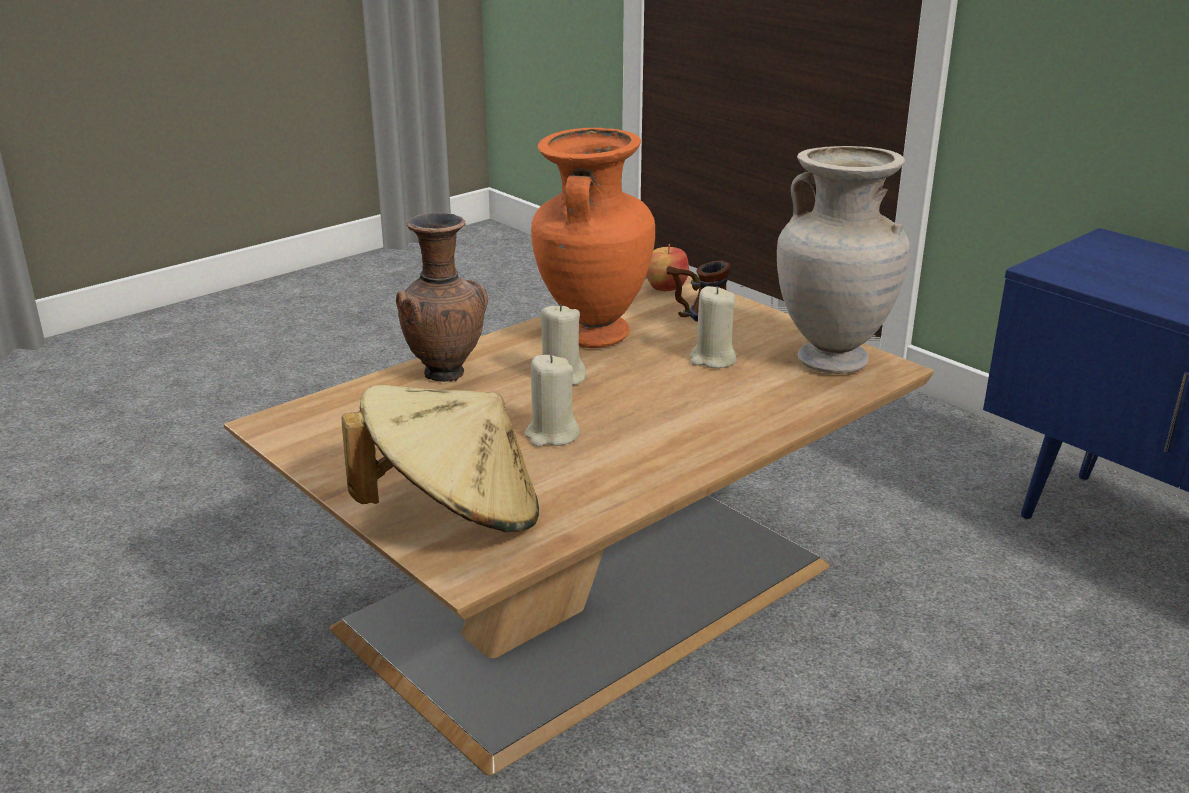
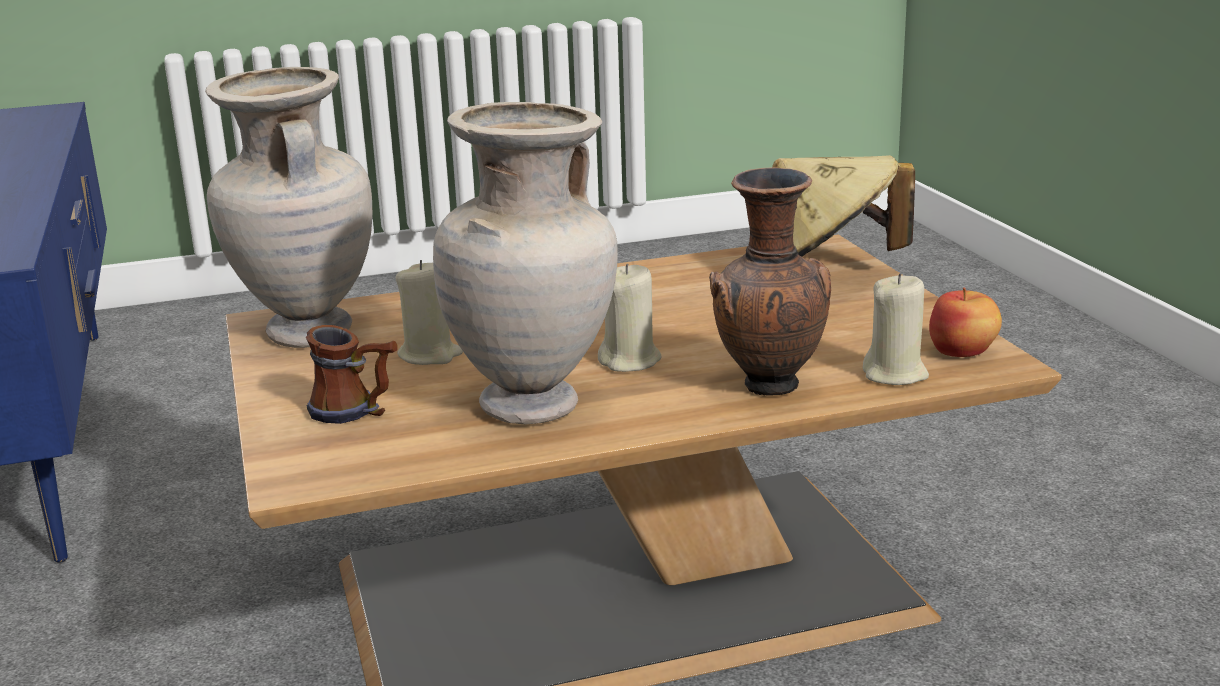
camera: 155 degrees left, 5 degrees down
beige candle [525,355,580,447] -> beige candle moved to [863,273,929,385]
orange vase [531,128,655,348] -> beige vase [433,102,618,425]
apple [646,244,689,291] -> apple moved to [929,288,1002,357]

